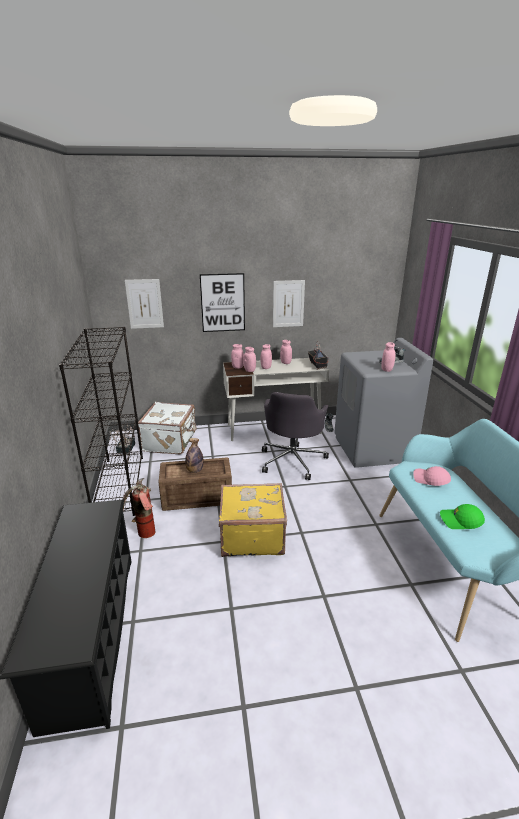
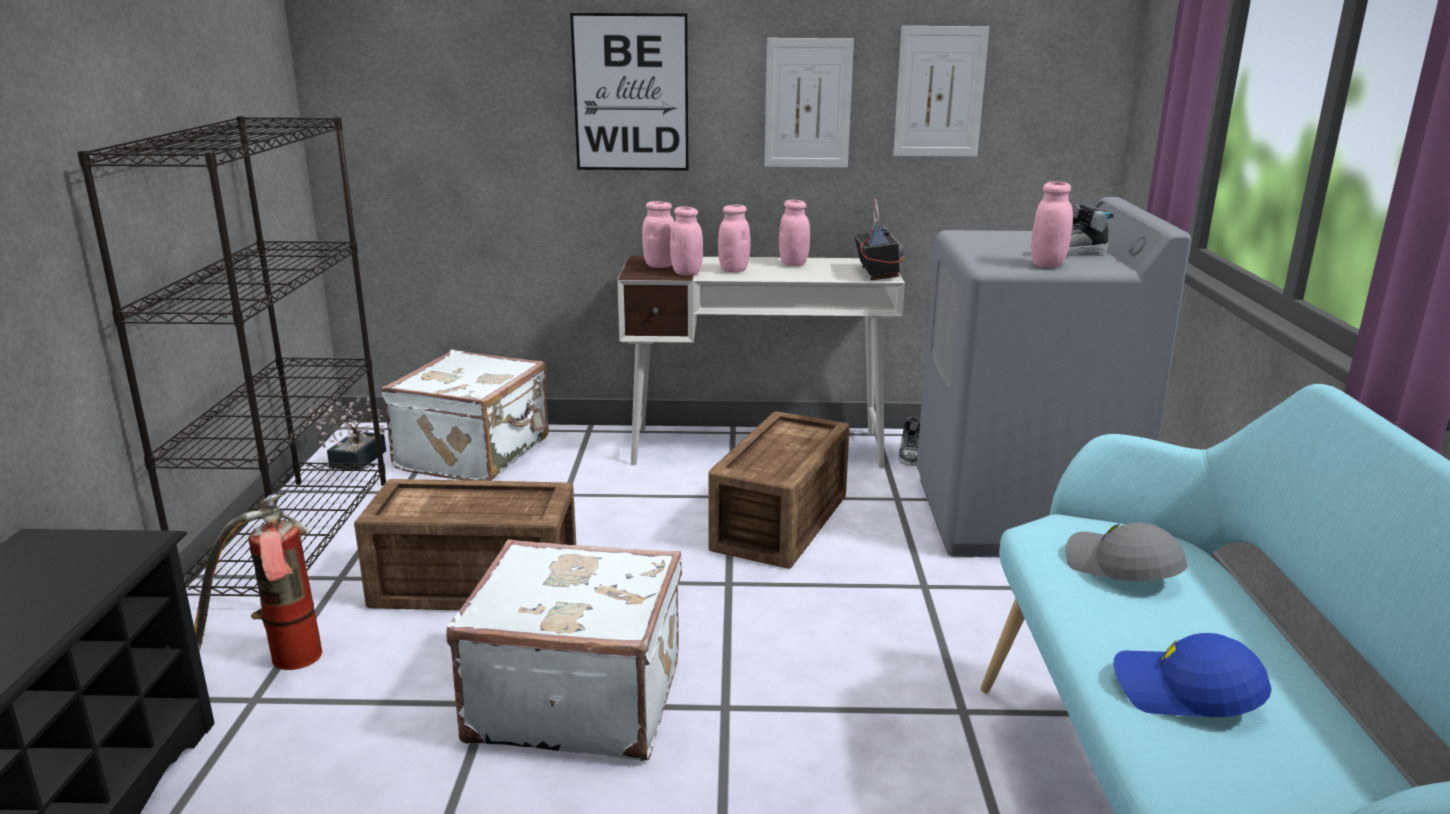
camera: 10 degrees right, 5 degrees down
picture [125,279,164,329] -> picture moved to [893,26,989,157]
bottle [185,438,204,473] -> none
yellow suitcase [219,483,287,557] -> white suitcase [446,539,682,761]
grey office chair [262,392,329,480] -> crate [708,411,850,569]
pink cap [413,466,451,486] -> grey cap [1065,522,1187,581]
green cap [440,504,485,529] -> blue cap [1114,633,1272,717]

